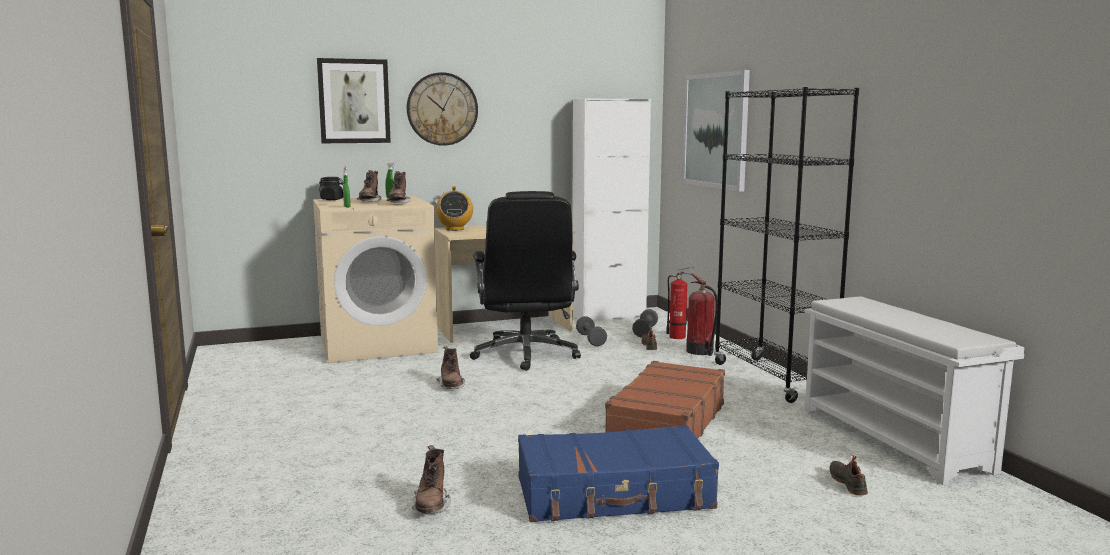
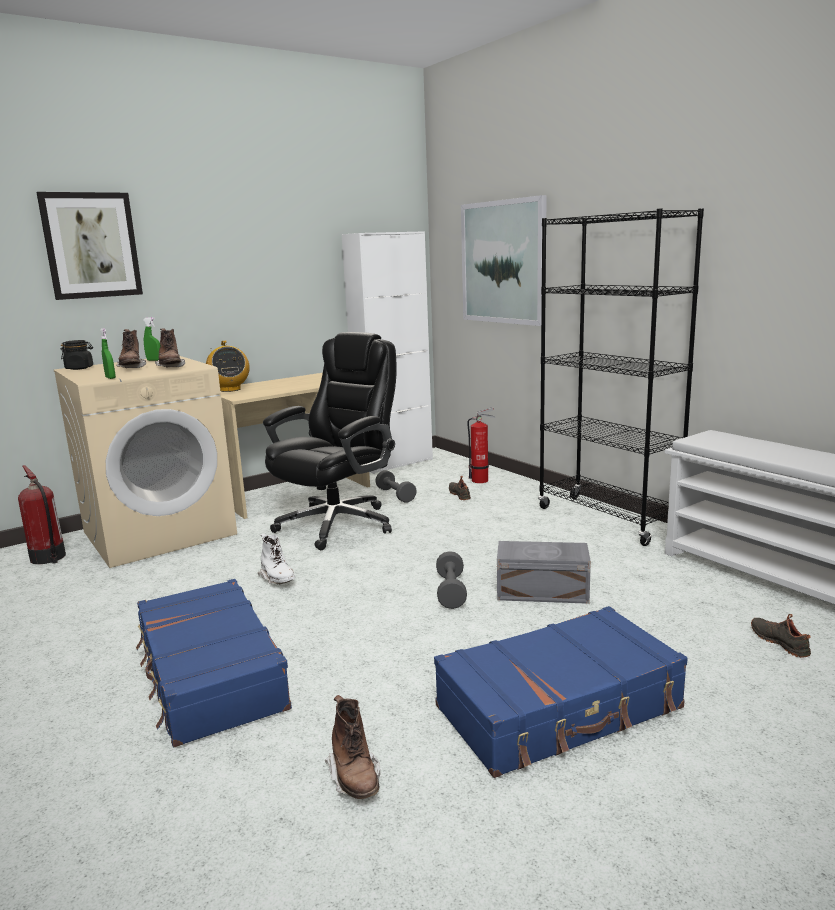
camera: 15 degrees left, 5 degrees up
wall clock [407,72,478,146] -> none
brown boot [437,347,465,389] -> white boot [258,533,295,584]
black office chair [470,191,581,371] -> black office chair turned 120 degrees counterclockwise [263,332,397,550]
brown suitcase [603,361,725,439] -> grey storage box [497,541,591,604]
grey dumbbell [632,309,658,338] -> grey dumbbell moved to [436,551,467,609]
fire extinguisher [686,273,718,356] -> fire extinguisher moved to [18,465,66,564]
none -> blue suitcase [136,579,292,747]

